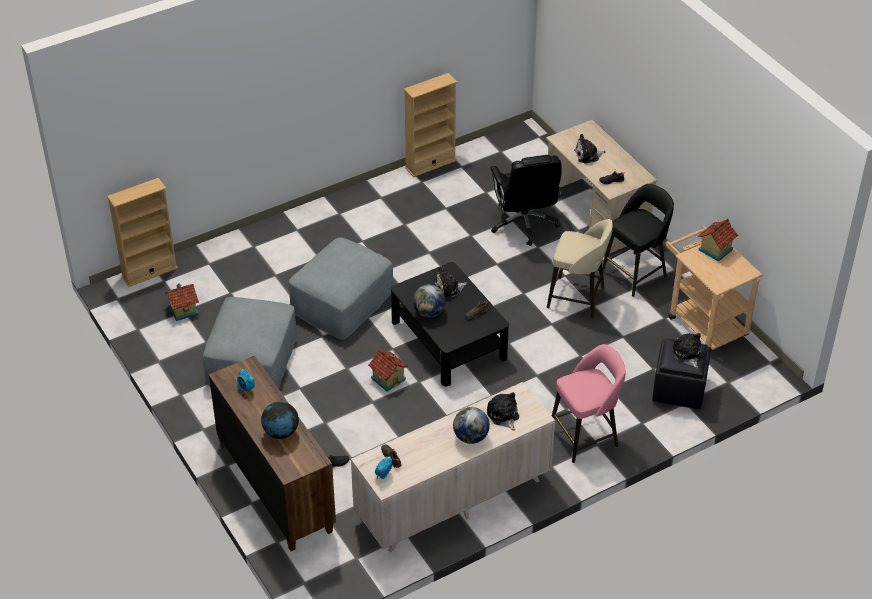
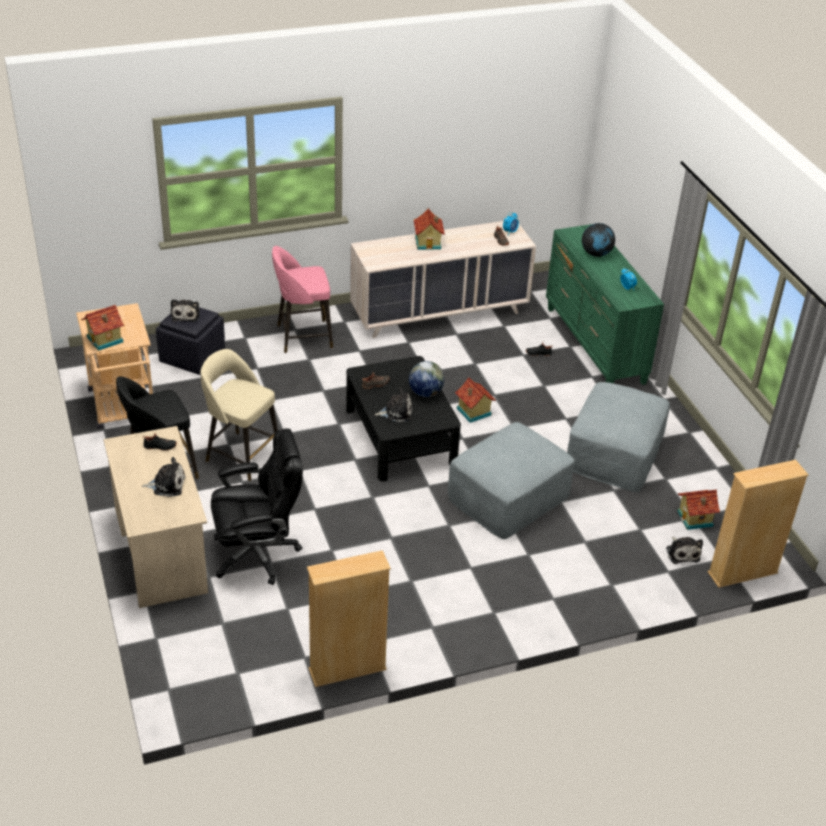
camera: 170 degrees left, 5 degrees down
brown dresser [209,356,336,551] -> green dresser [546,224,664,385]
globe [453,407,490,444] -> toy house [414,208,445,250]
plush toy [487,392,519,431] -> plush toy moved to [666,537,703,564]
black office chair [490,155,562,246] -> black office chair turned 75 degrees clockwise [211,429,303,585]

